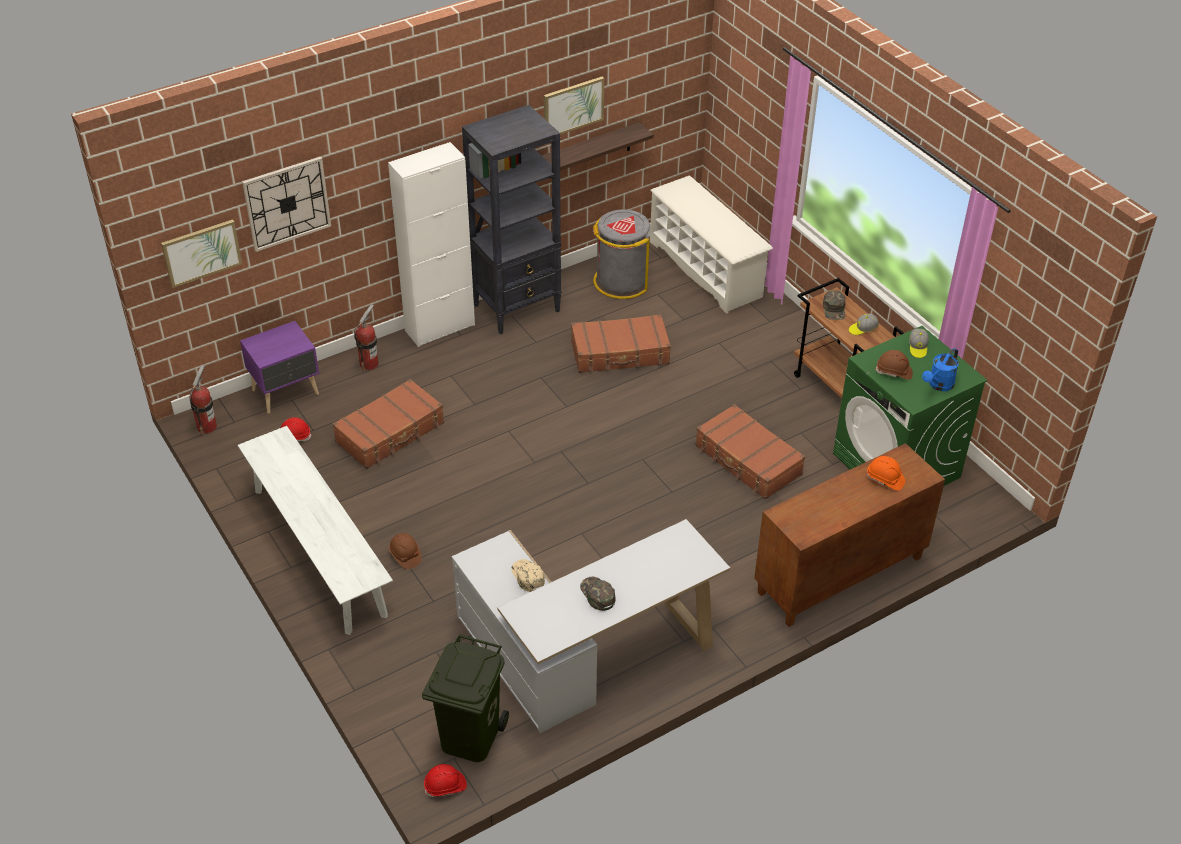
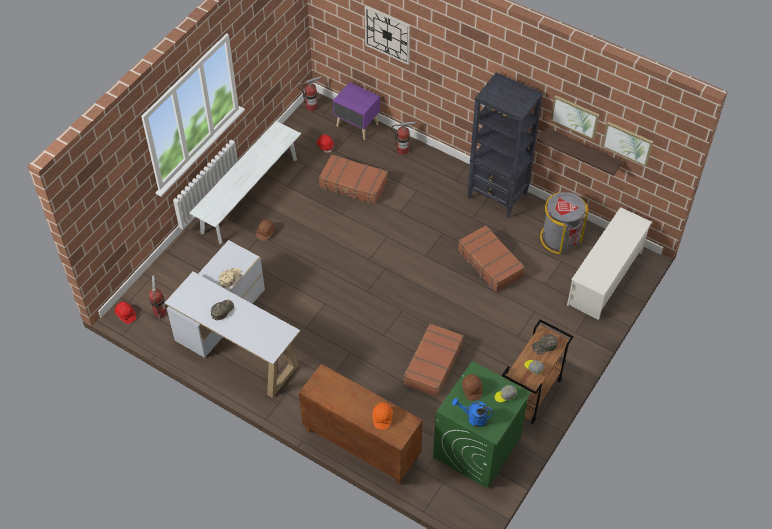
camera: 65 degrees right, 10 degrees up
picture [161,219,242,288] -> picture moved to [602,122,653,167]
white cabinet [388,142,475,347] -> none
green trash can [422,634,509,762] -> fire extinguisher [149,275,167,319]

